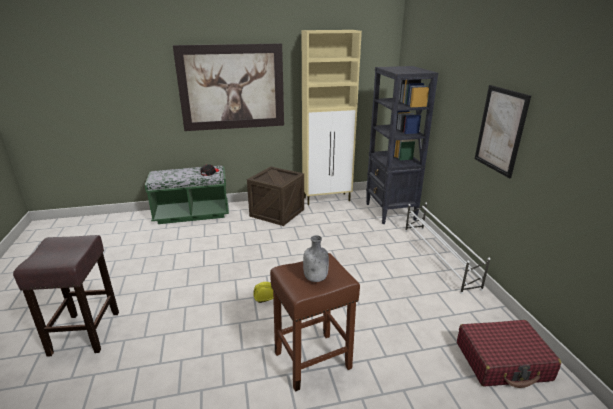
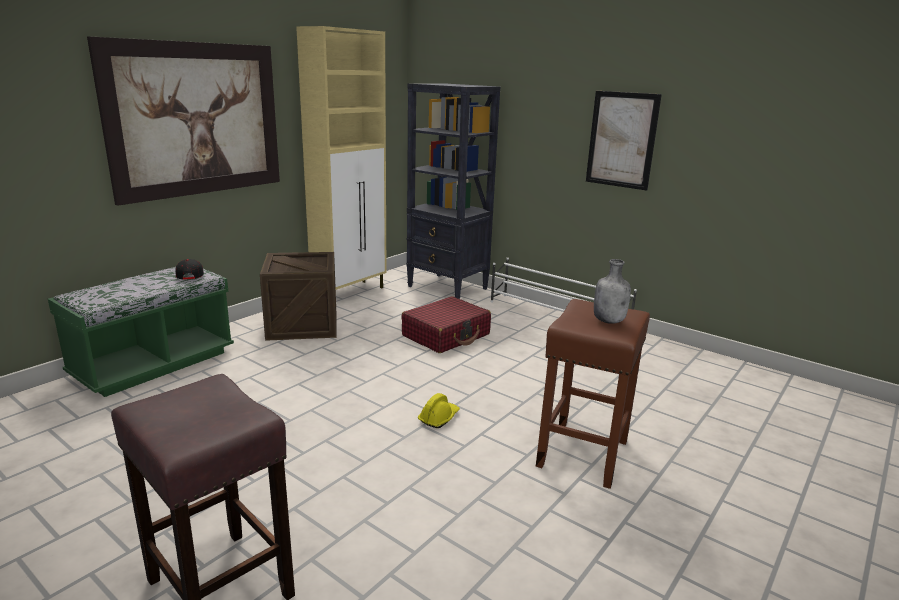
camera: 40 degrees left, 5 degrees down
red suitcase [457,320,561,388] -> red suitcase moved to [401,296,491,353]

